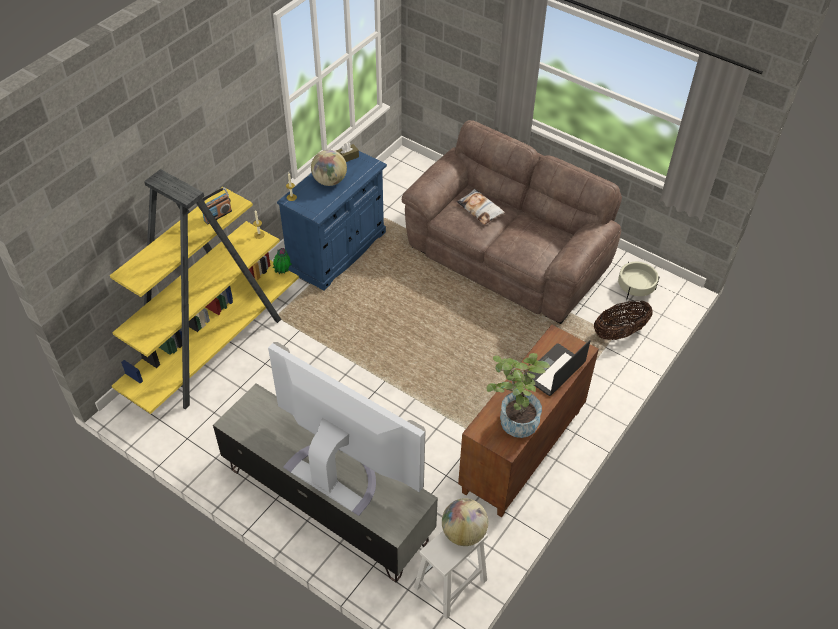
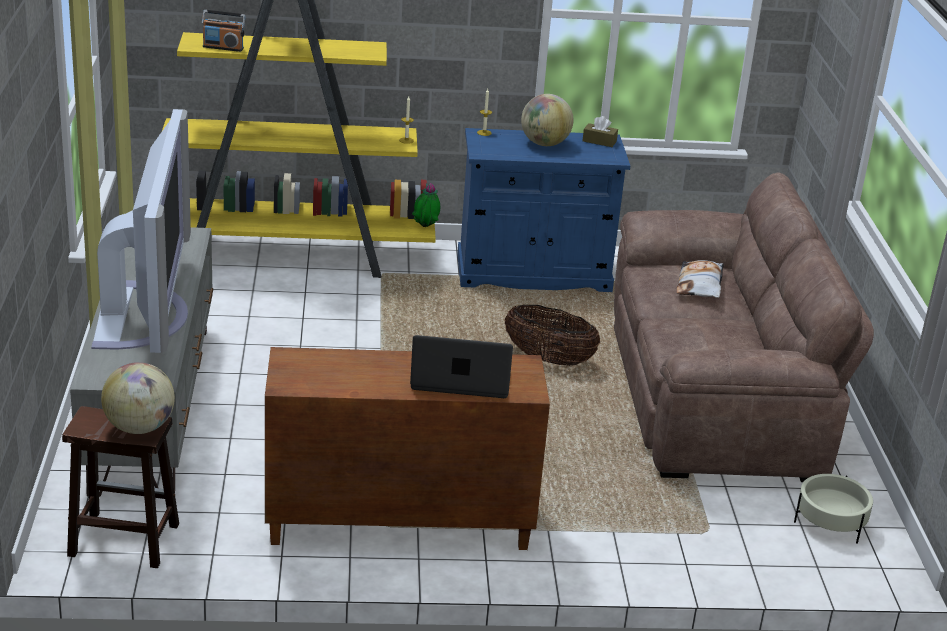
camera: 50 degrees right, 20 degrees down
radio [202,187,232,224] -> radio moved to [202,10,246,52]
white stool [414,531,488,619] -> brown stool [62,406,179,568]
potted plant [487,353,550,438] -> none
basket [594,300,653,340] -> basket moved to [504,305,600,366]

